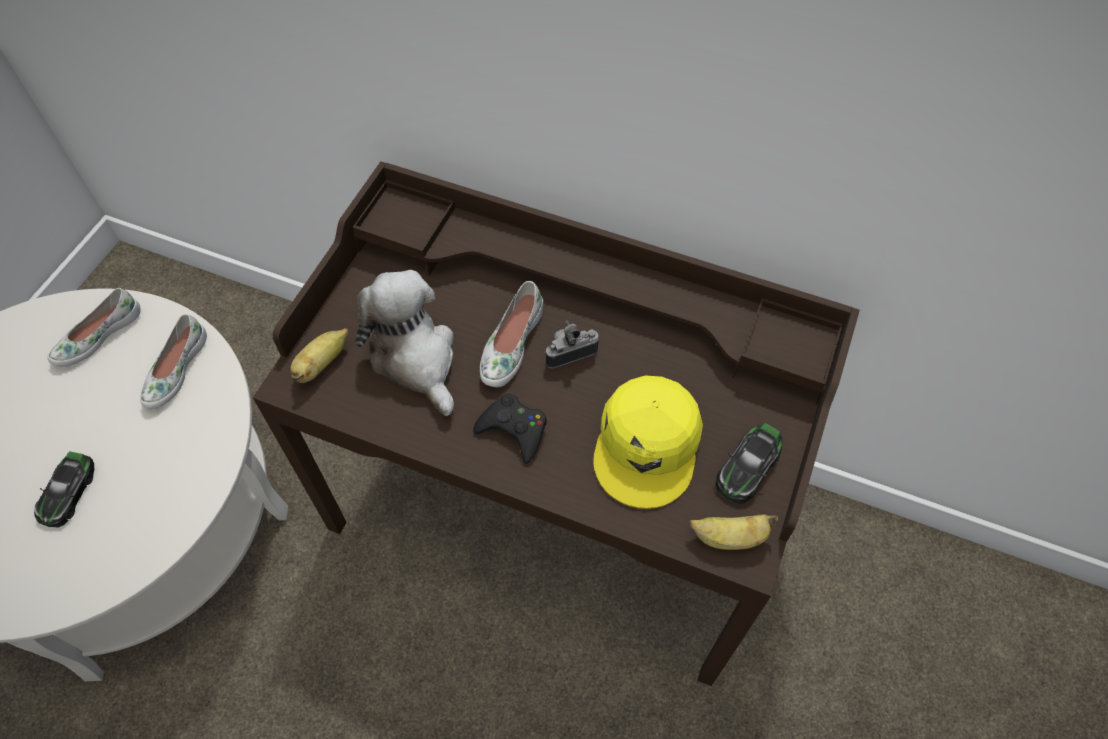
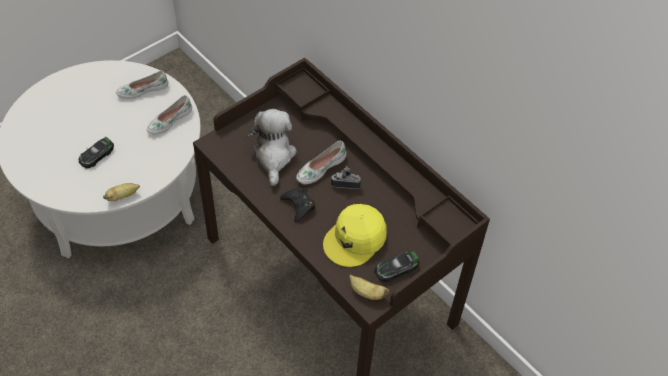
camera: 25 degrees right, 5 degrees down
banana [290,328,349,383] -> banana moved to [103,183,140,201]

